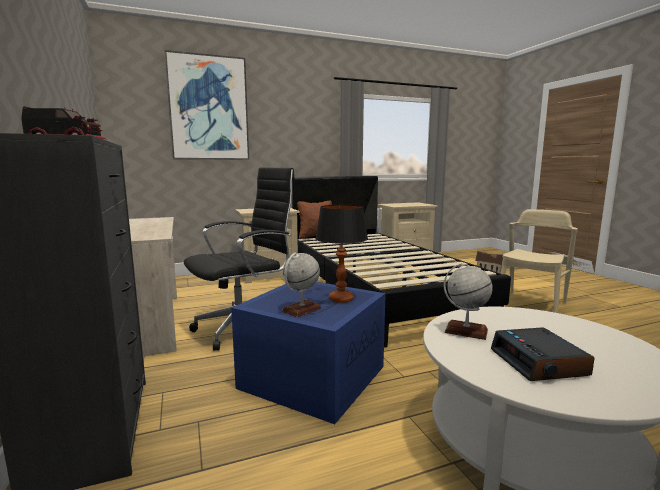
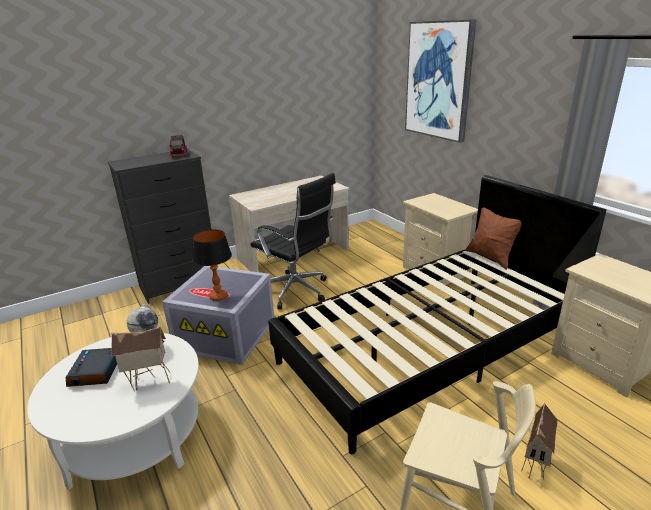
camera: 80 degrees right, 15 degrees up
blue storage box [231,282,386,424] -> grey storage box [162,266,274,365]
globe [282,252,321,317] -> none
alarm clock [491,327,595,381] -> alarm clock turned 75 degrees counterclockwise [66,348,117,387]
none -> toy house [111,327,170,392]

